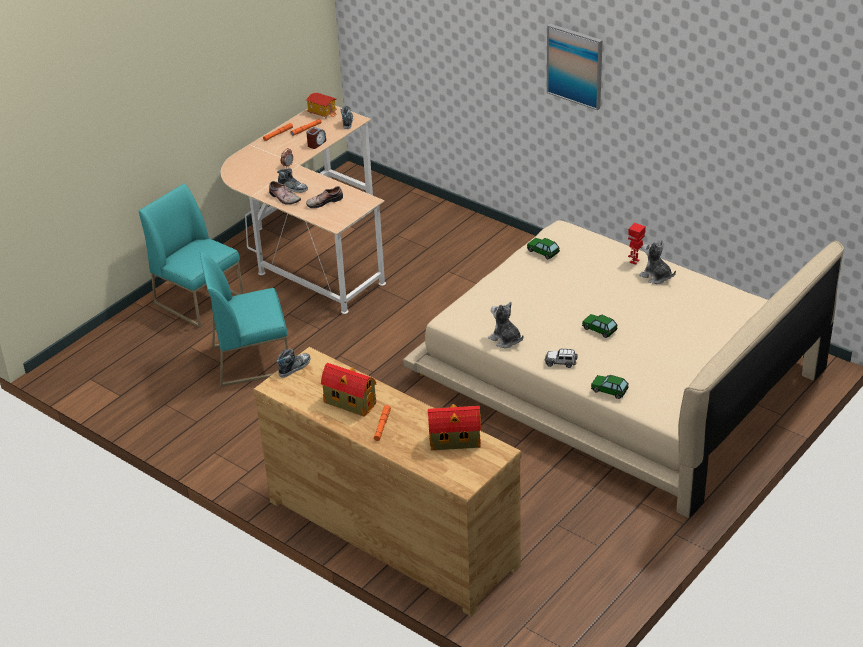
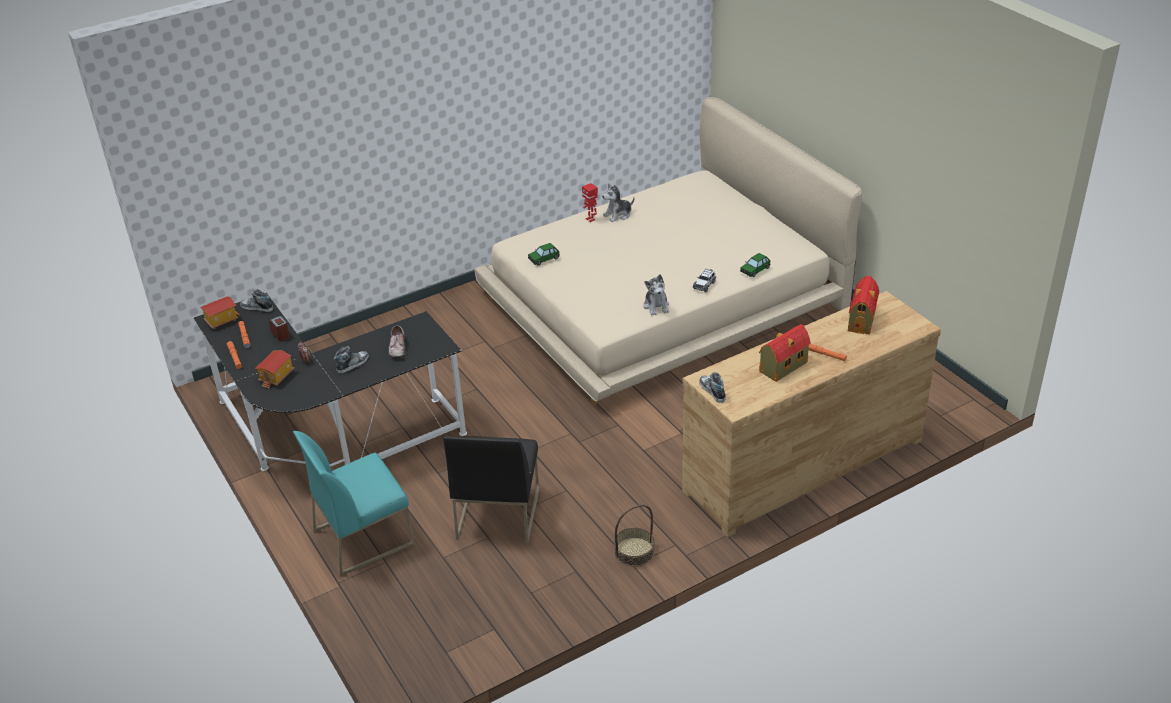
camera: 70 degrees left, 0 degrees up
turquoise chair [200,252,288,386] -> black chair [443,436,540,544]
beige desk [221,106,386,314] -> black desk [194,293,467,471]
shoe [269,181,301,205] -> none
plush toy [488,302,523,348] -> plush toy turned 75 degrees counterclockwise [644,274,669,315]
picture [547,24,603,111] -> none
toy car [582,314,618,338] -> none
none -> toy house [255,350,294,388]
none -> basket [614,504,655,567]

